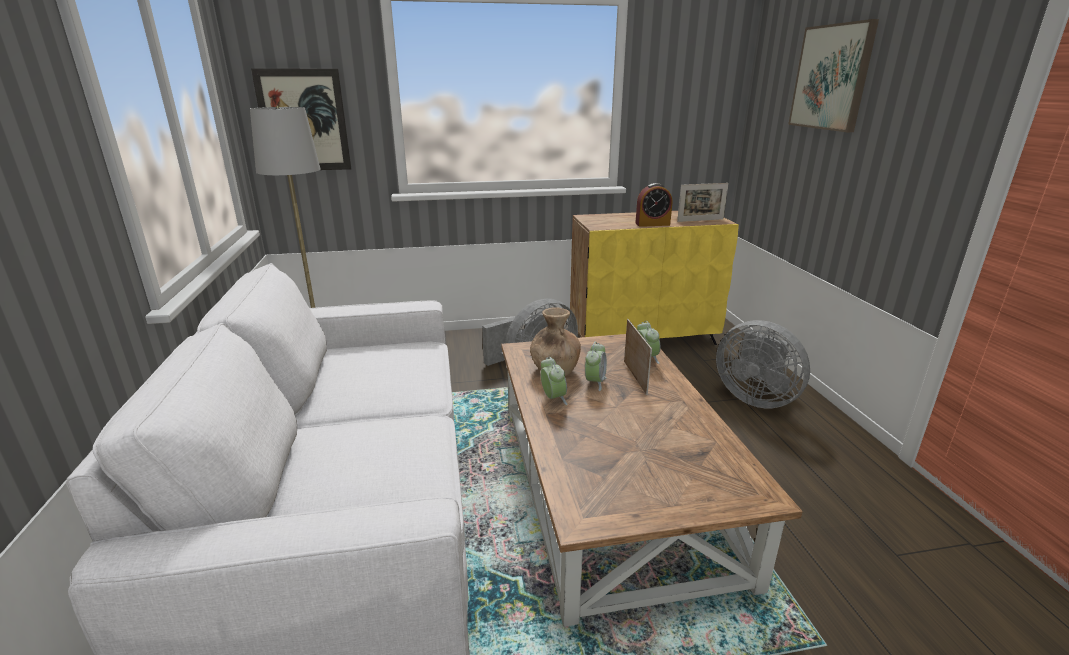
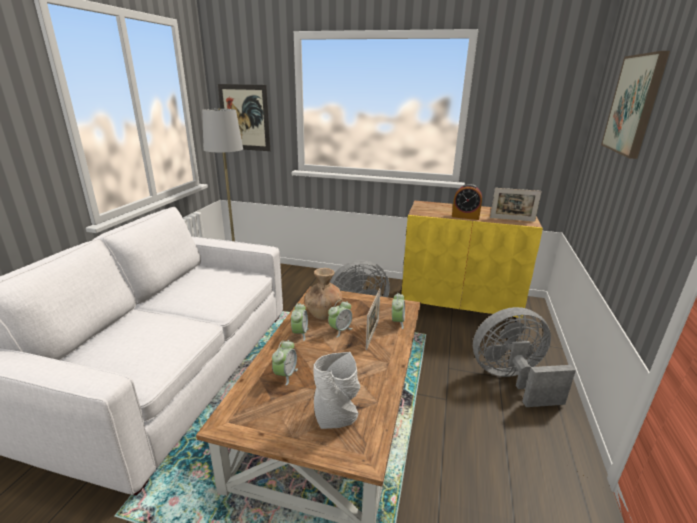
camera: 25 degrees right, 0 degrees up
grey fan [716,320,810,409] -> grey fan turned 105 degrees clockwise [473,307,576,407]
none -> alarm clock [272,340,298,386]
none -> grey vase [313,352,360,429]

